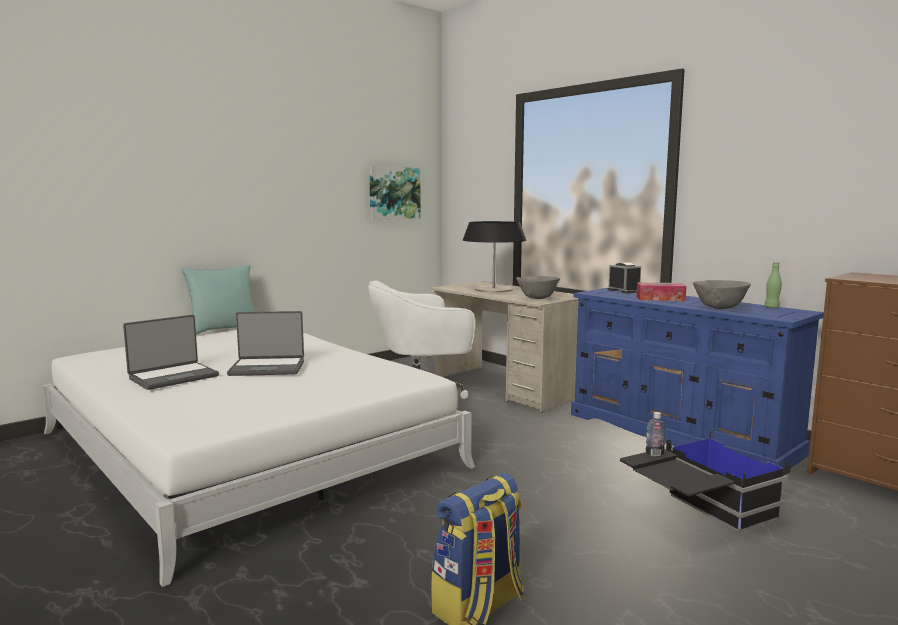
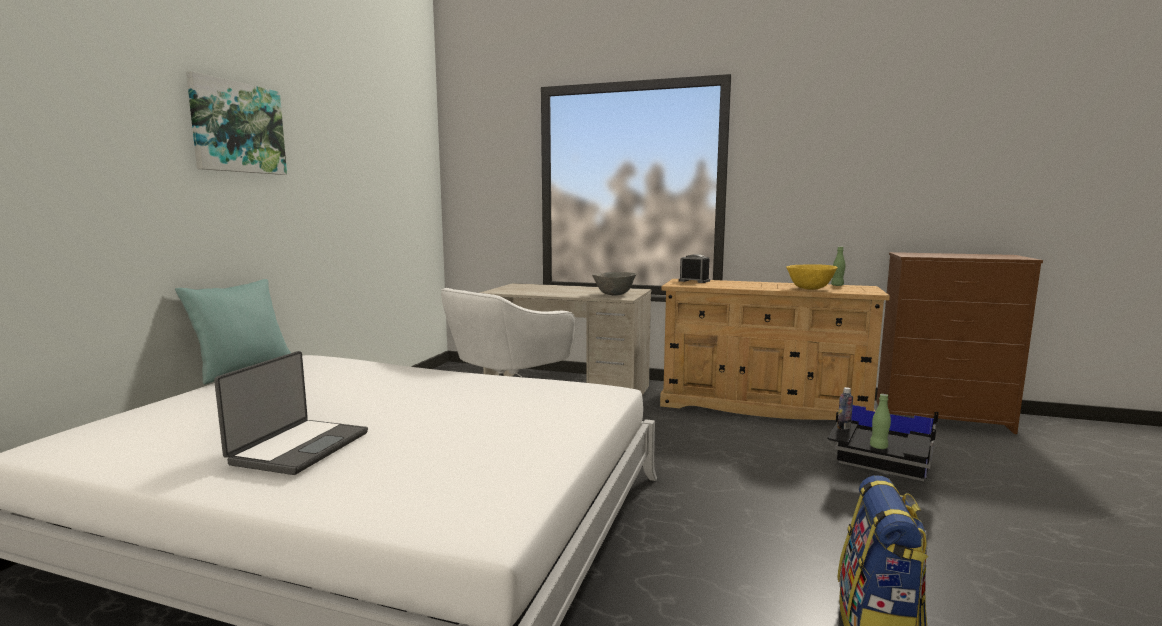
camera: 30 degrees left, 0 degrees up
laptop [227,311,304,376] -> none
picture [369,166,421,220] -> picture moved to [186,71,287,175]
table lamp [463,221,526,292] -> none
blue dresser [571,288,824,472] -> beige dresser [660,279,890,420]
tissue box [637,282,687,301] -> none
grey bowl [693,280,751,309] -> yellow bowl [786,264,838,290]
none -> green bottle [870,394,891,449]

